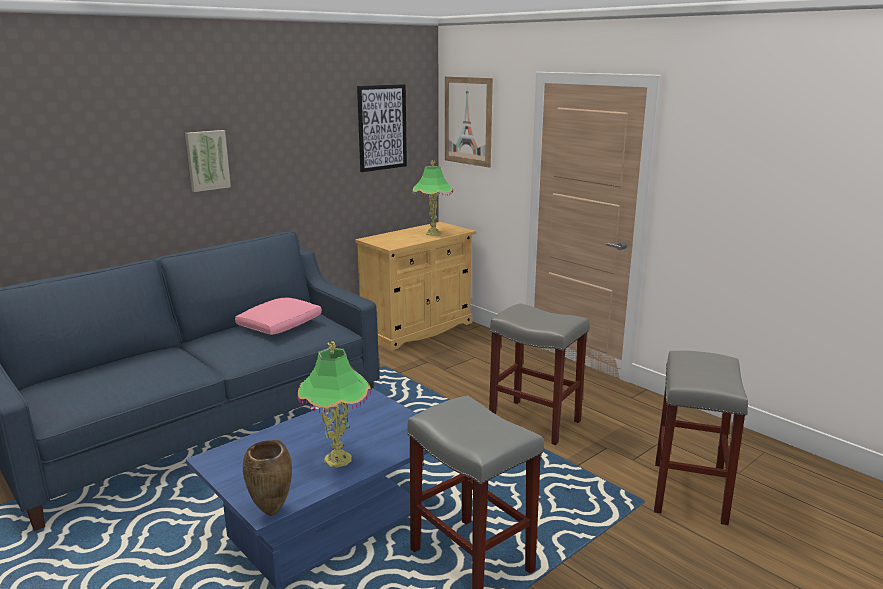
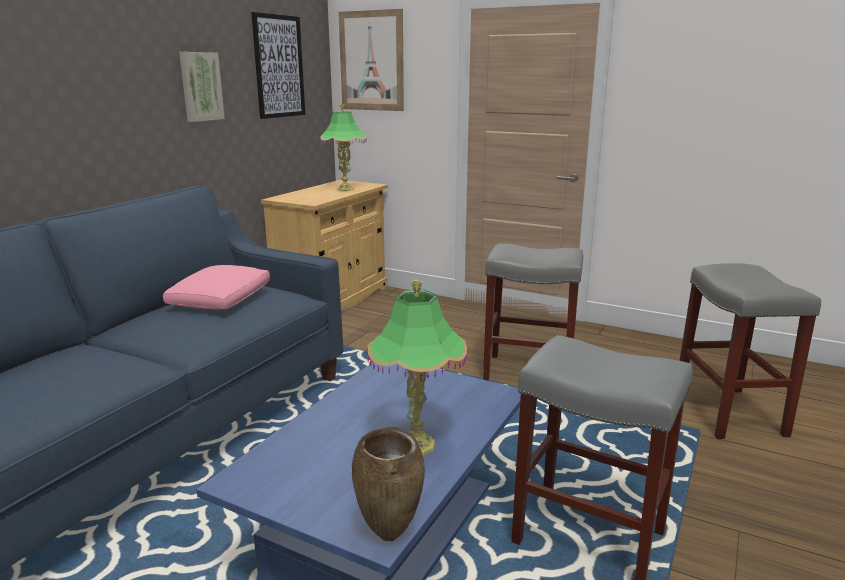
camera: 20 degrees left, 0 degrees up
picture [185,130,231,192] -> picture moved to [179,52,225,122]

